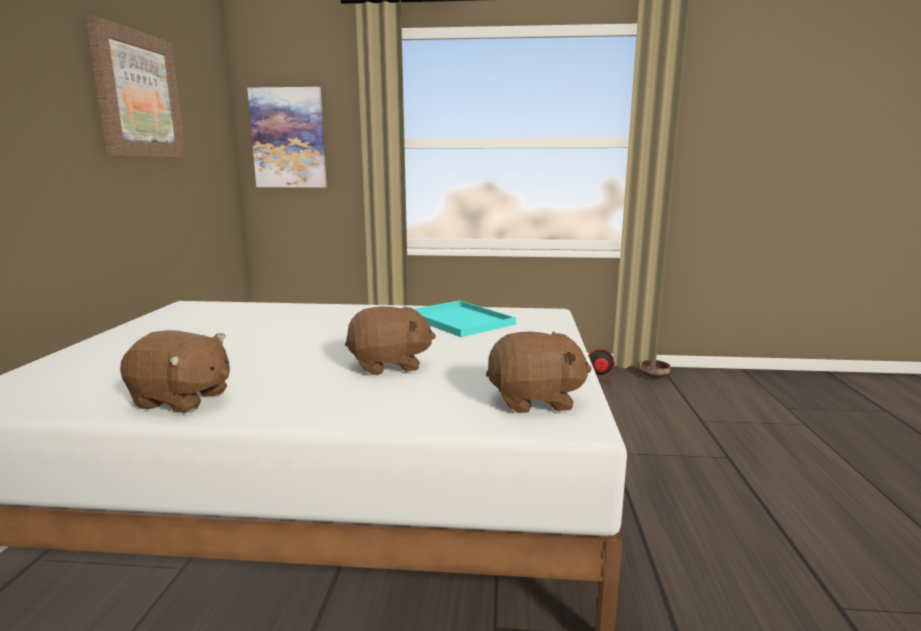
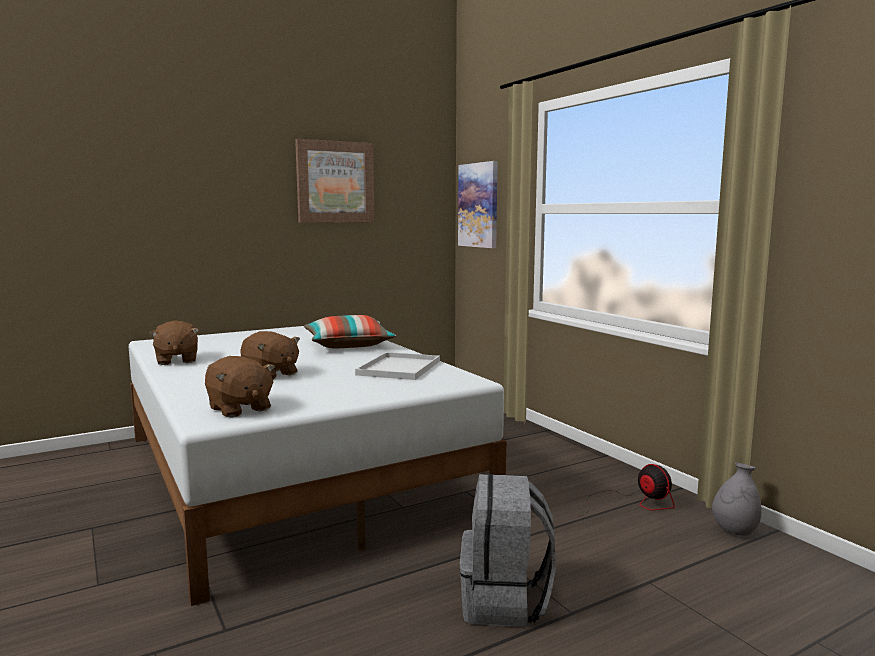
camera: 55 degrees right, 5 degrees down
turquoise tray [414,300,516,337] -> white tray [355,352,440,380]
brown bowl [641,360,670,378] -> grey vase [712,463,761,536]
none -> pillow [304,315,396,348]
none -> grey backpack [460,474,556,627]

